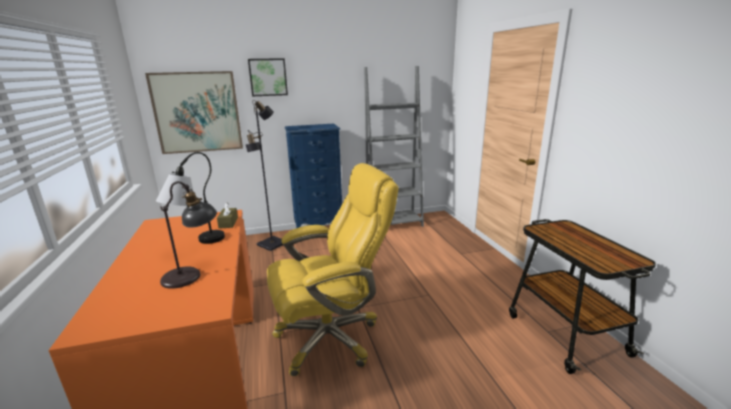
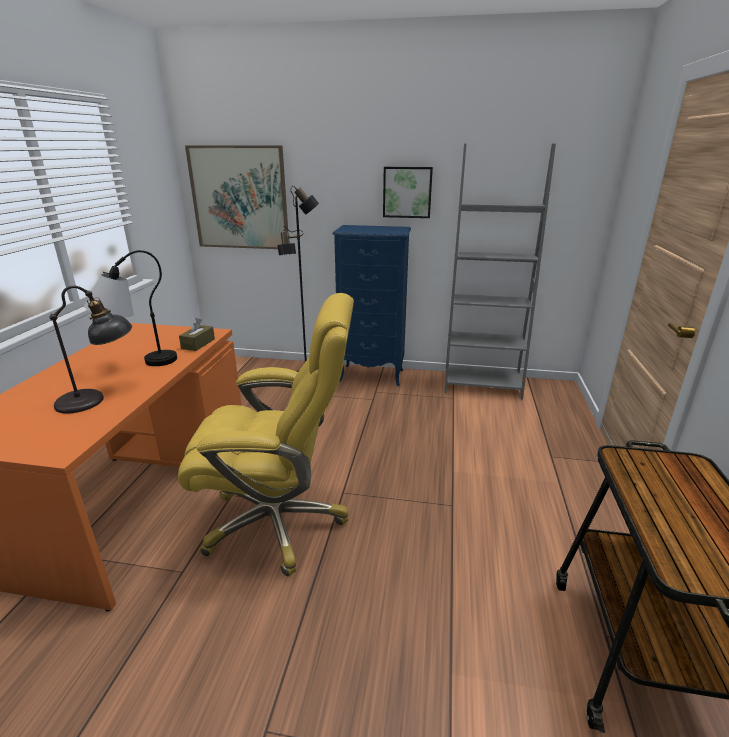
camera: 25 degrees right, 5 degrees up
picture [248,58,288,96] -> picture moved to [383,167,433,218]

